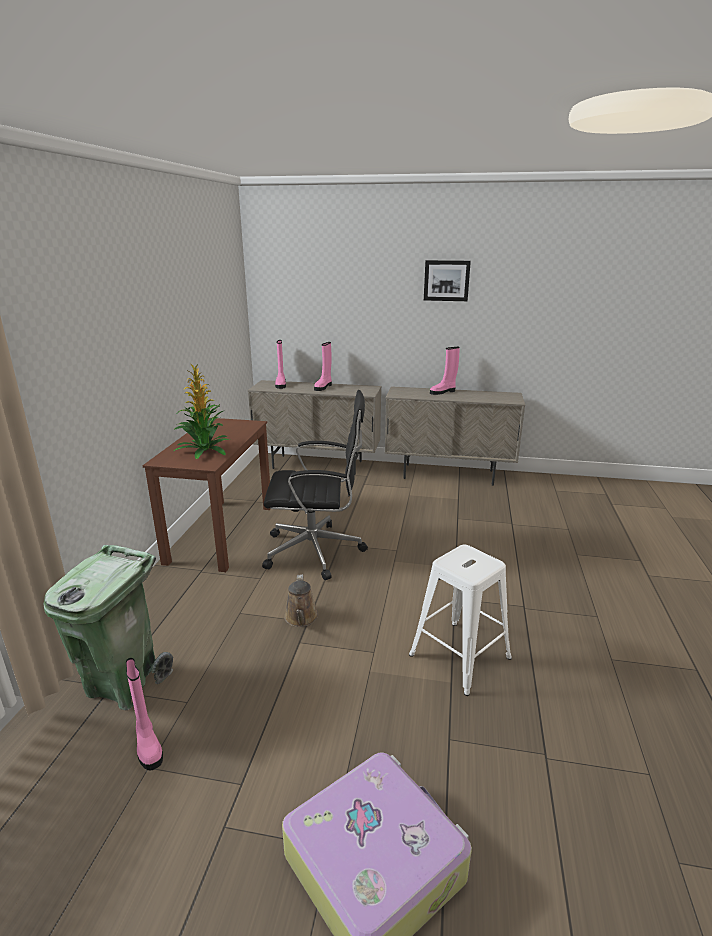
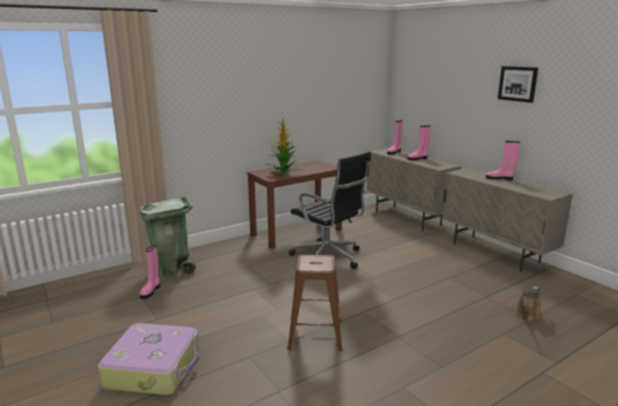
camera: 45 degrees right, 5 degrees down
brown watering can [284,574,318,627] -> brown watering can moved to [515,286,542,322]
white stool [409,544,512,696] -> brown stool [287,255,343,351]

